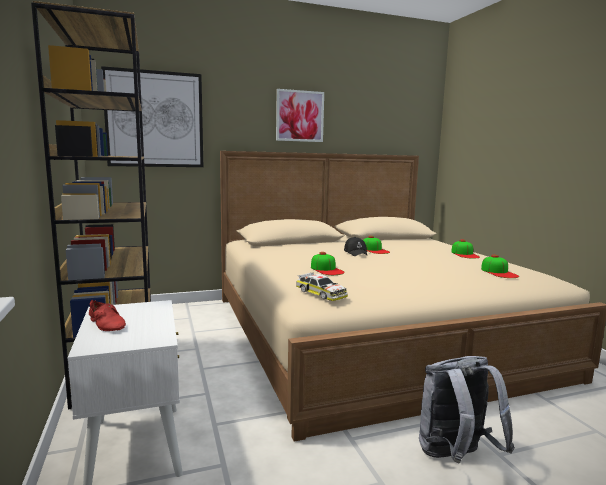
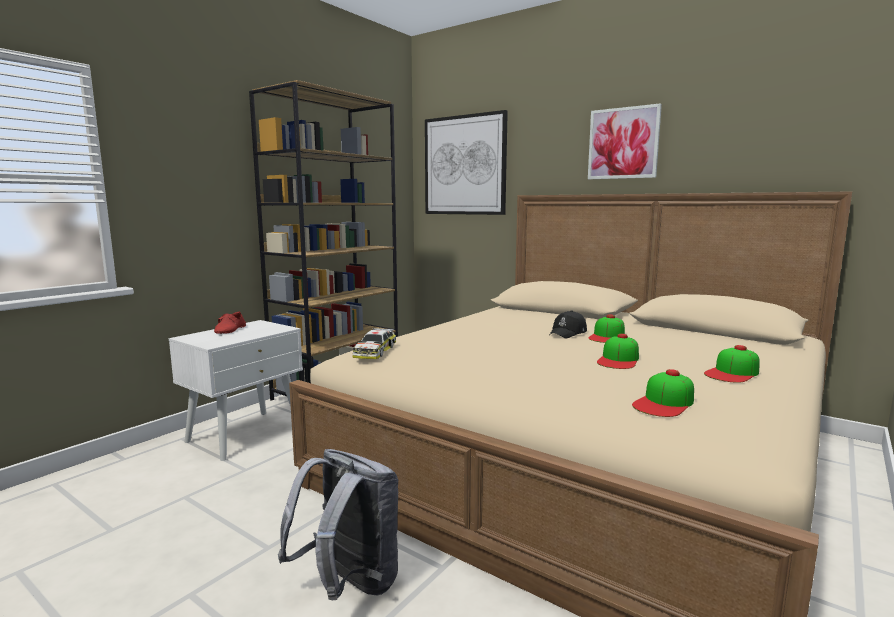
camera: 55 degrees right, 0 degrees up
cap [311,252,345,275] -> cap moved to [597,334,639,369]

